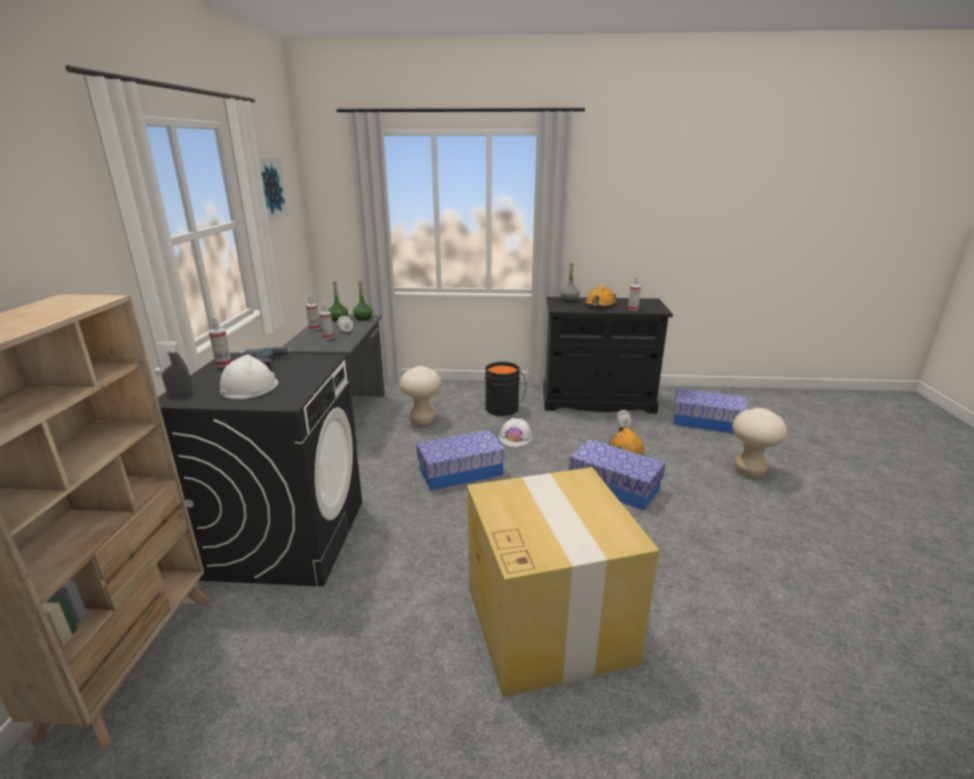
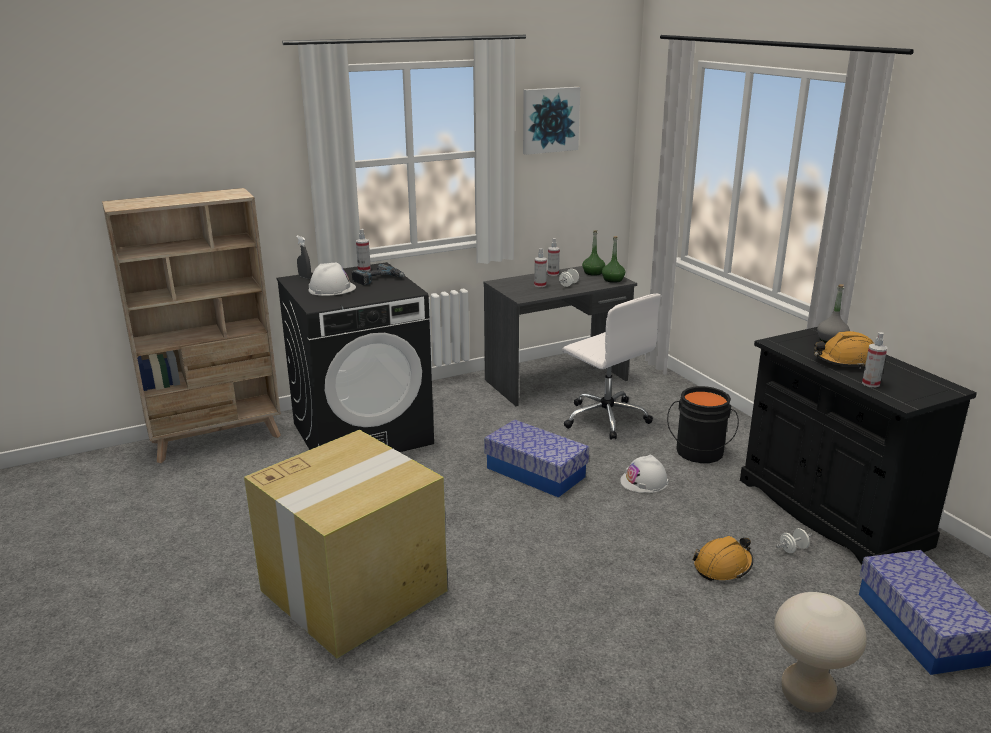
camera: 60 degrees right, 0 degrees up
beige stool [400,366,441,425] -> white office chair [562,294,661,440]
storage box [568,439,666,510] -> none

